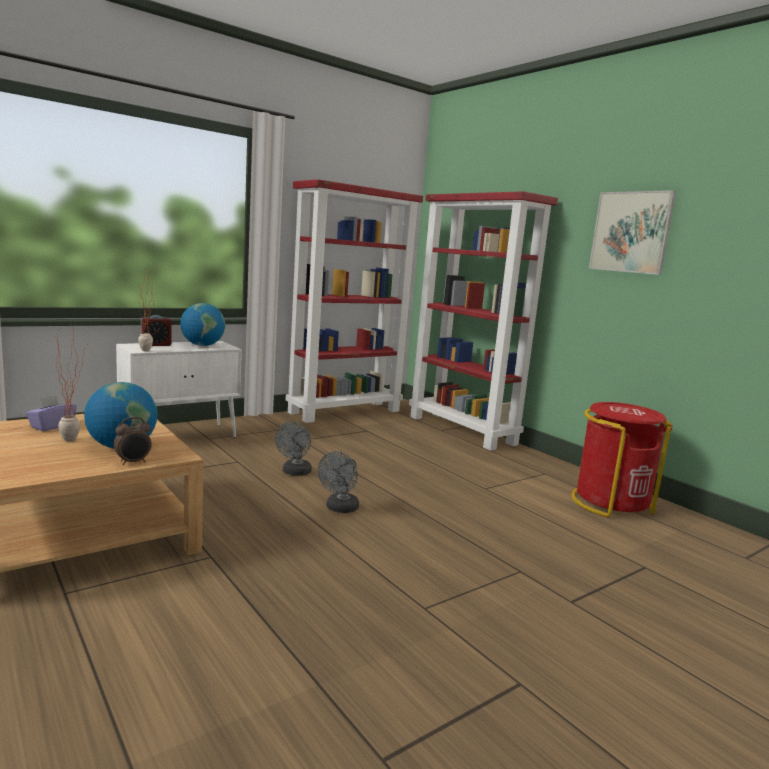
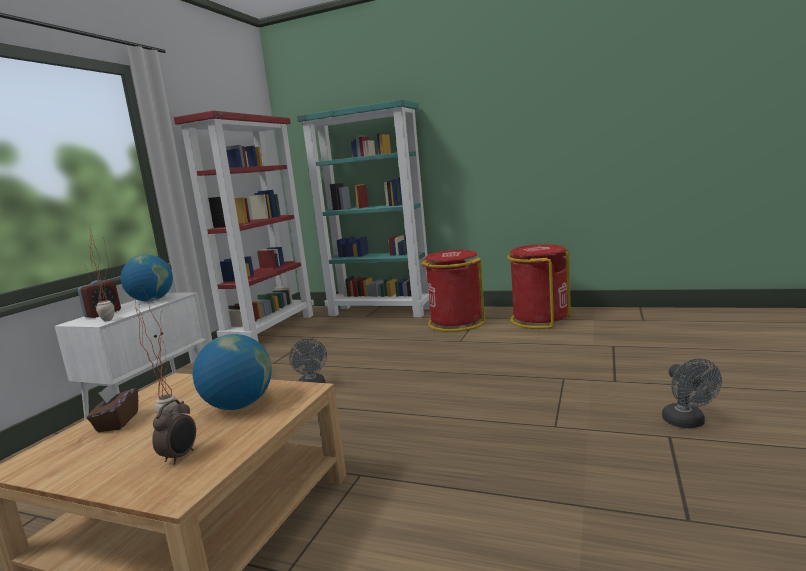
camera: 30 degrees left, 0 degrees up
purple tissue box [26,395,77,431] -> brown tissue box [87,385,138,432]
alarm clock [114,417,152,465] -> alarm clock moved to [152,399,196,465]
grey fan [318,451,359,513] -> grey fan moved to [662,358,722,428]
red bookcase [409,191,558,451] -> turquoise bookcase [297,99,430,317]
picture [589,190,676,275] -> none
none -> red trash can [422,250,485,332]

